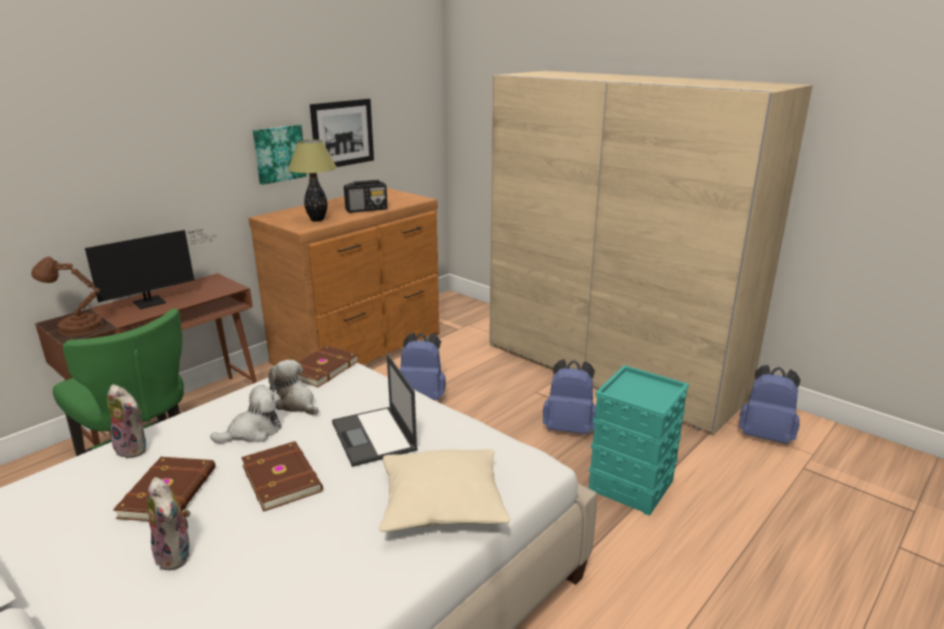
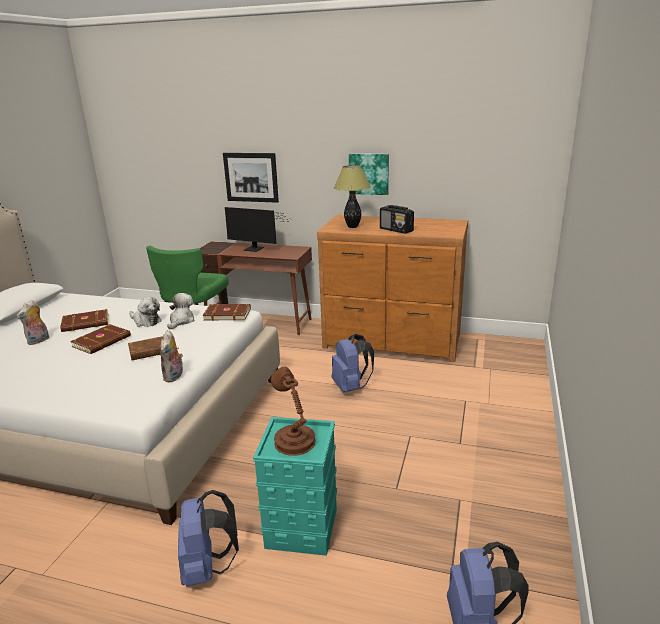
camera: 65 degrees right, 0 degrees up
brown table lamp [31,257,103,336] -> brown table lamp moved to [271,367,315,456]
plush toy [107,384,146,459] -> plush toy moved to [160,330,183,382]
picture [310,99,374,167] -> picture moved to [223,153,279,203]
laptop [332,354,418,467] -> brown book [128,337,179,360]
beige pillow [379,449,510,532] -> none
beige wardrobe [489,71,813,435] -> none
blue backpack [543,359,596,434] -> blue backpack moved to [178,490,239,586]

